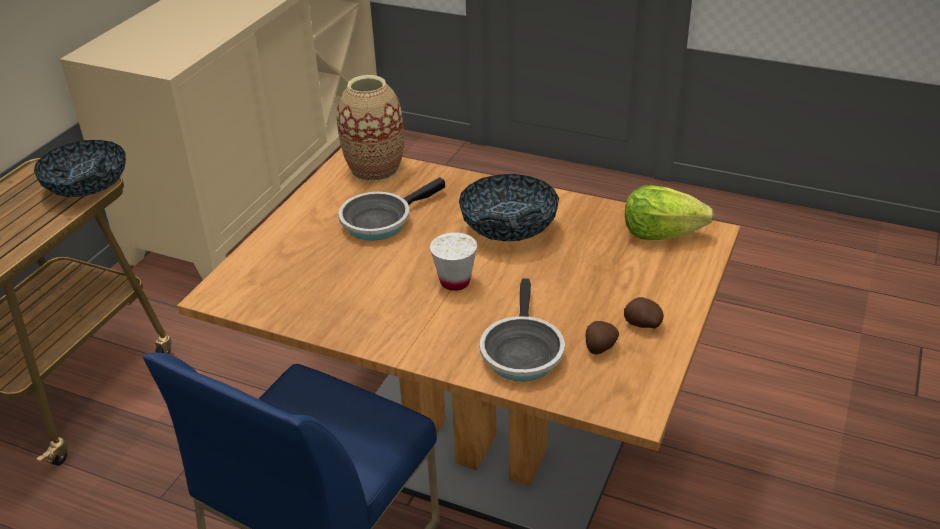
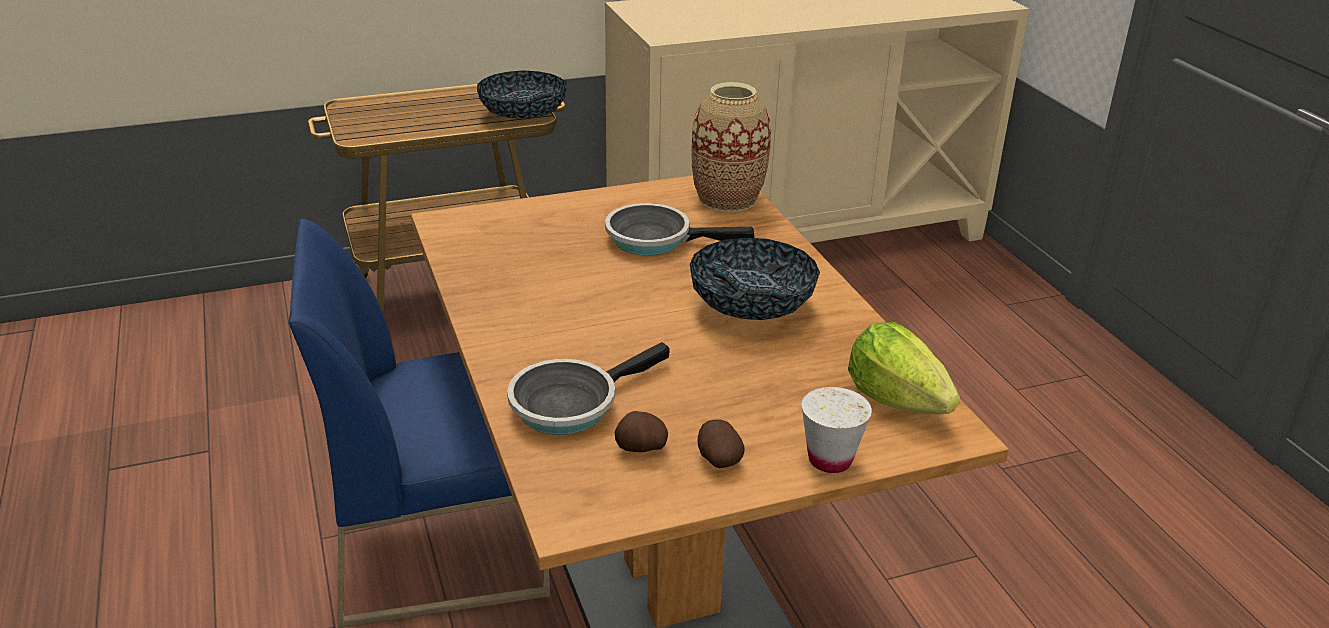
camera: 45 degrees right, 5 degrees down
white cup [430,232,477,291] -> white cup moved to [801,387,872,473]

